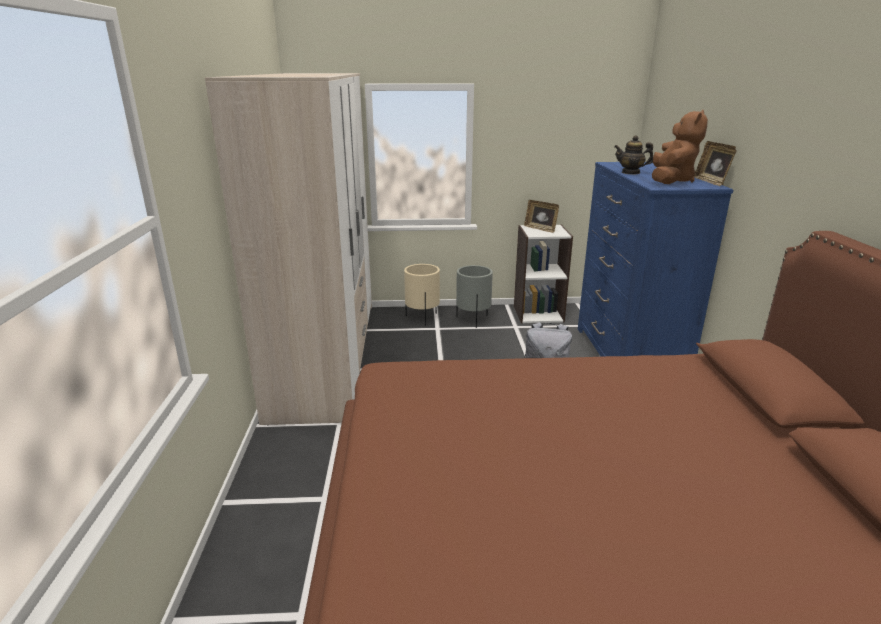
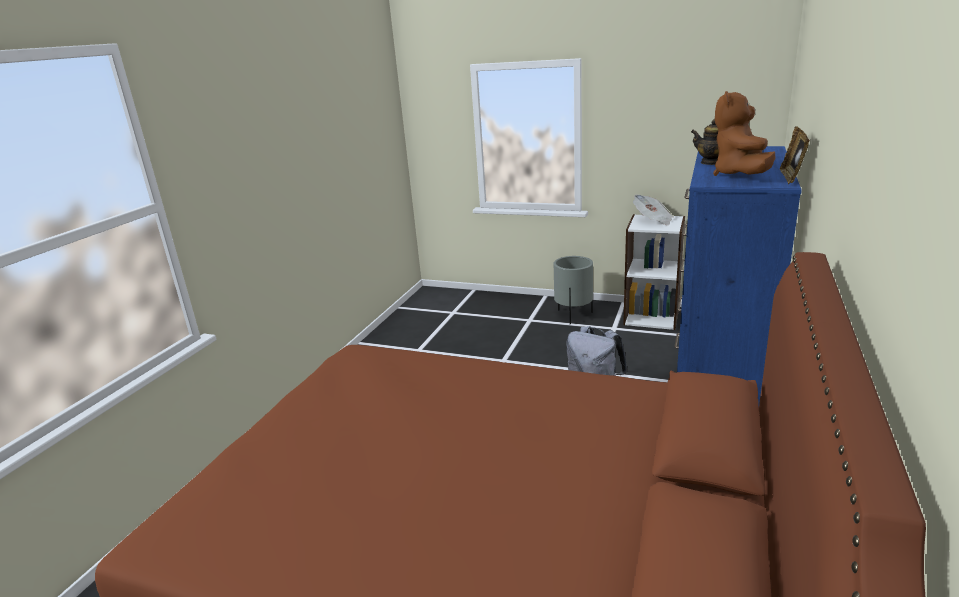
camera: 25 degrees right, 0 degrees up
wardrobe [205,73,372,425] -> none
beige planter [404,264,440,326] -> none
picture frame [524,200,559,233] -> newspaper [633,194,674,225]
brown plush toy [652,110,708,184] -> brown plush toy turned 150 degrees clockwise [713,91,775,176]

